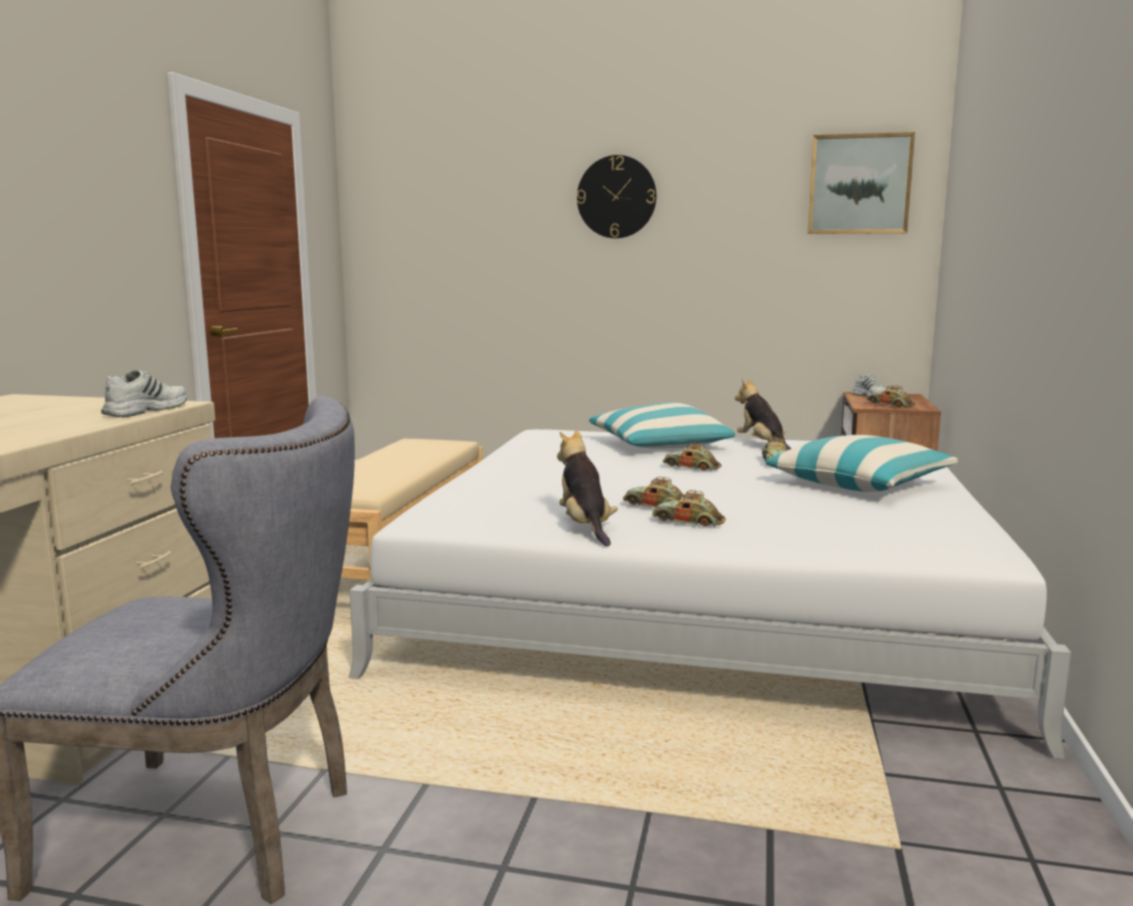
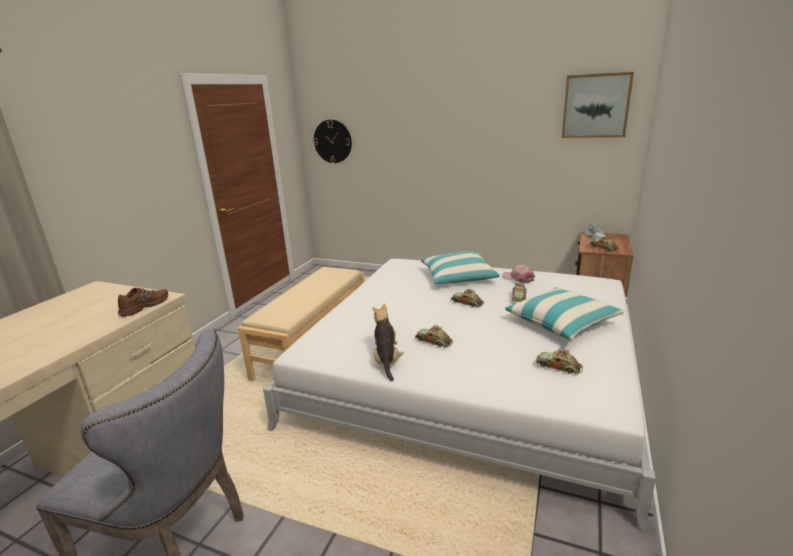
camera: 10 degrees right, 10 degrees up
white shoe [101,370,187,417] -> brown shoe [118,288,168,317]
wall clock [577,155,657,238] -> wall clock moved to [313,120,352,163]
toy car [652,490,726,526] -> toy car moved to [536,348,583,375]
plush toy [735,379,792,450] -> pink cap [502,265,535,283]

